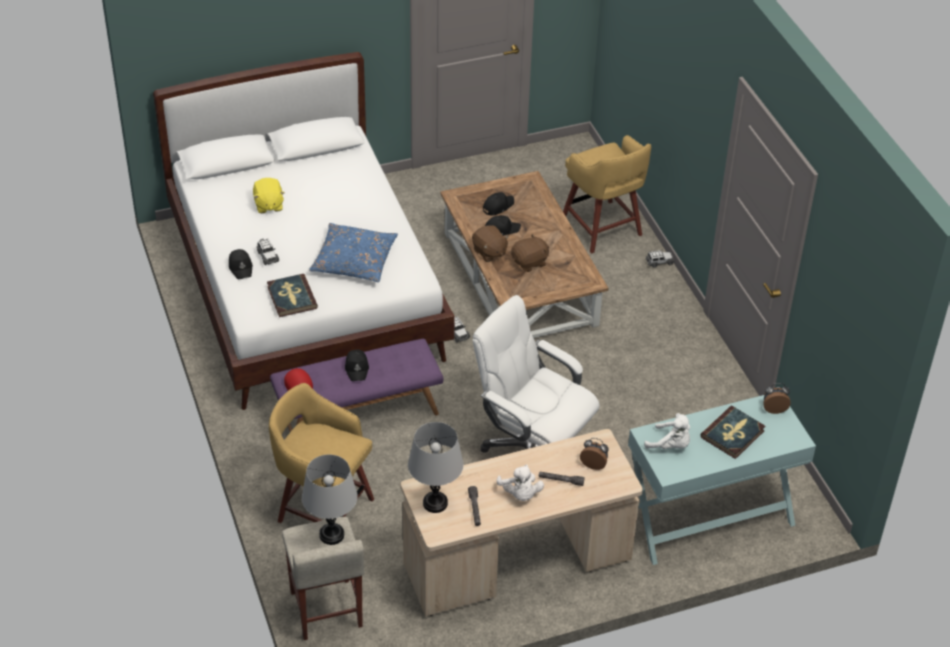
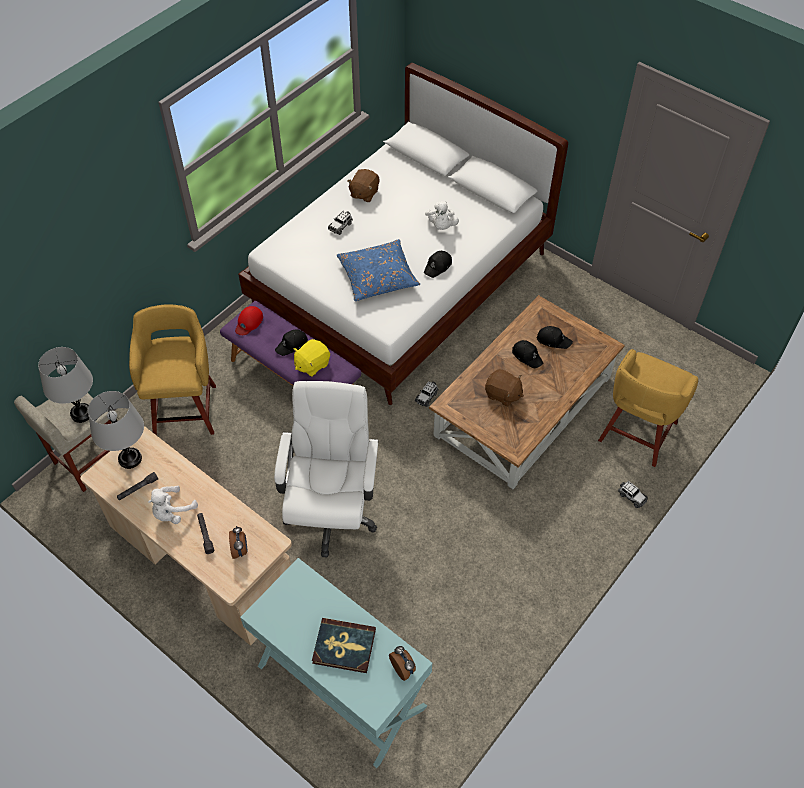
camera: 60 degrees right, 10 degrees up
black cap [229,249,253,279] -> black cap moved to [424,251,452,278]
yellow plush toy [253,178,285,213] -> yellow plush toy moved to [293,339,330,377]
book [267,274,318,317] -> none
brown plush toy [472,225,509,262] -> brown plush toy moved to [347,169,379,202]
white plush toy [644,413,690,449] -> white plush toy moved to [425,201,459,230]

